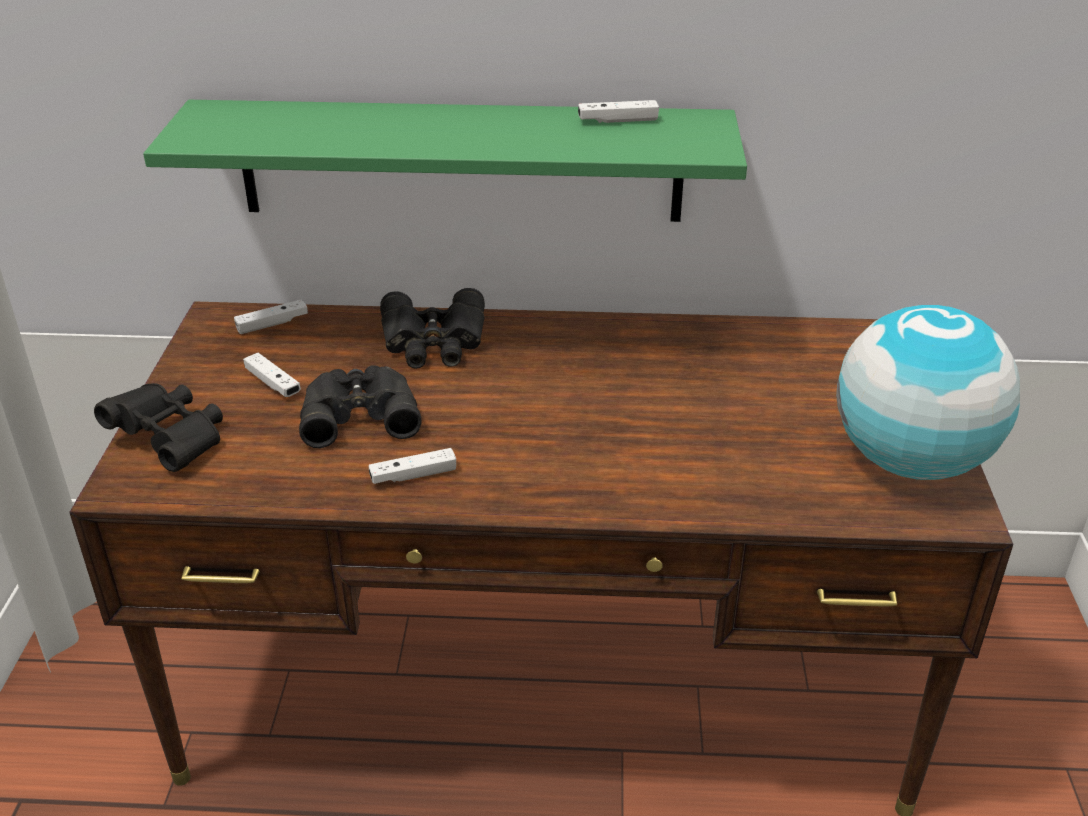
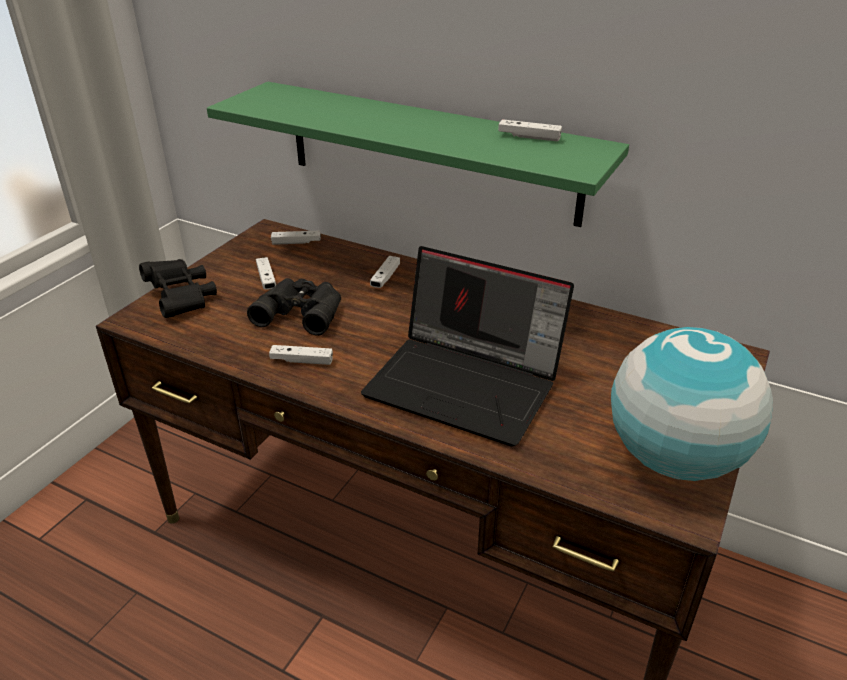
camera: 25 degrees right, 0 degrees up
black binoculars [380,288,485,369] -> white game controller [370,256,400,288]
none -> laptop [361,246,574,447]

